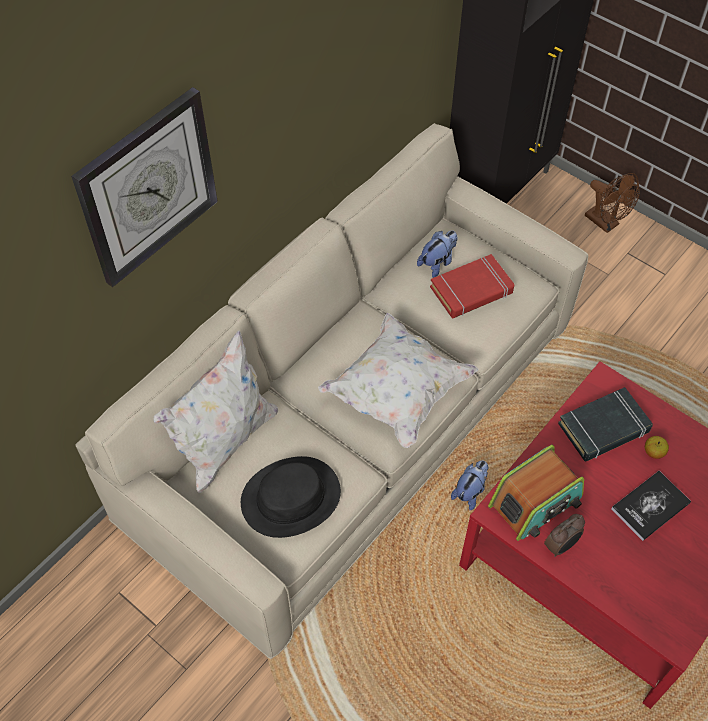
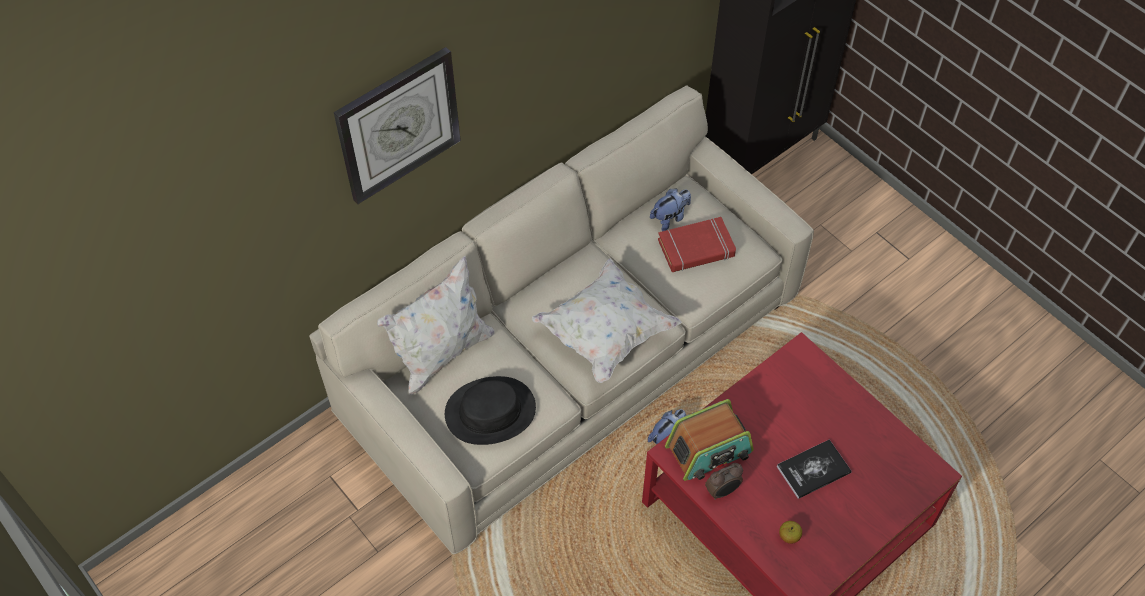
camera: 10 degrees right, 0 degrees up
black book [558,387,653,461] -> none
brown fan [585,173,640,233] -> none
apple [645,436,669,459] -> apple moved to [779,521,802,544]

